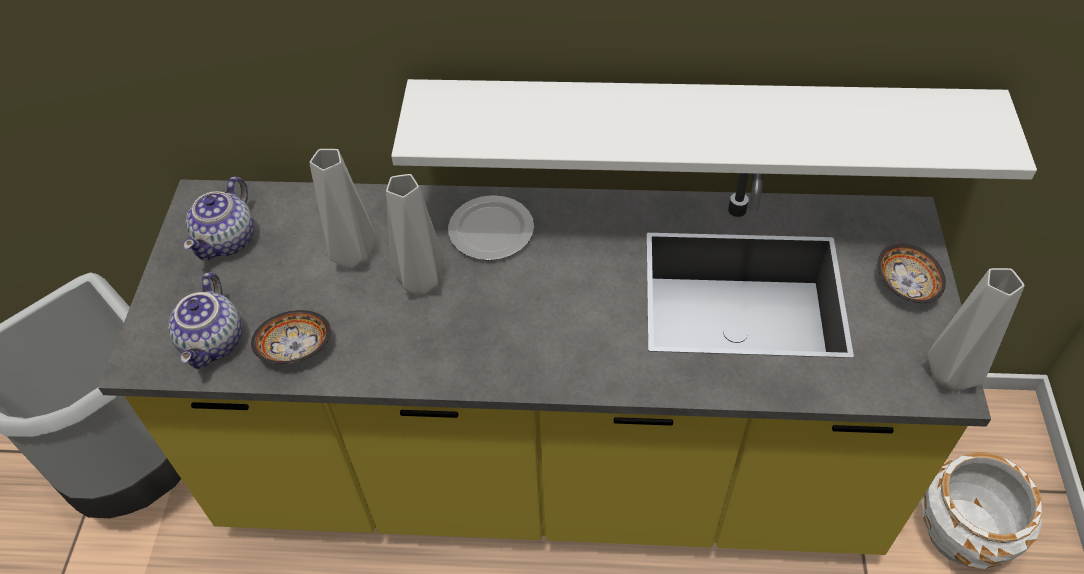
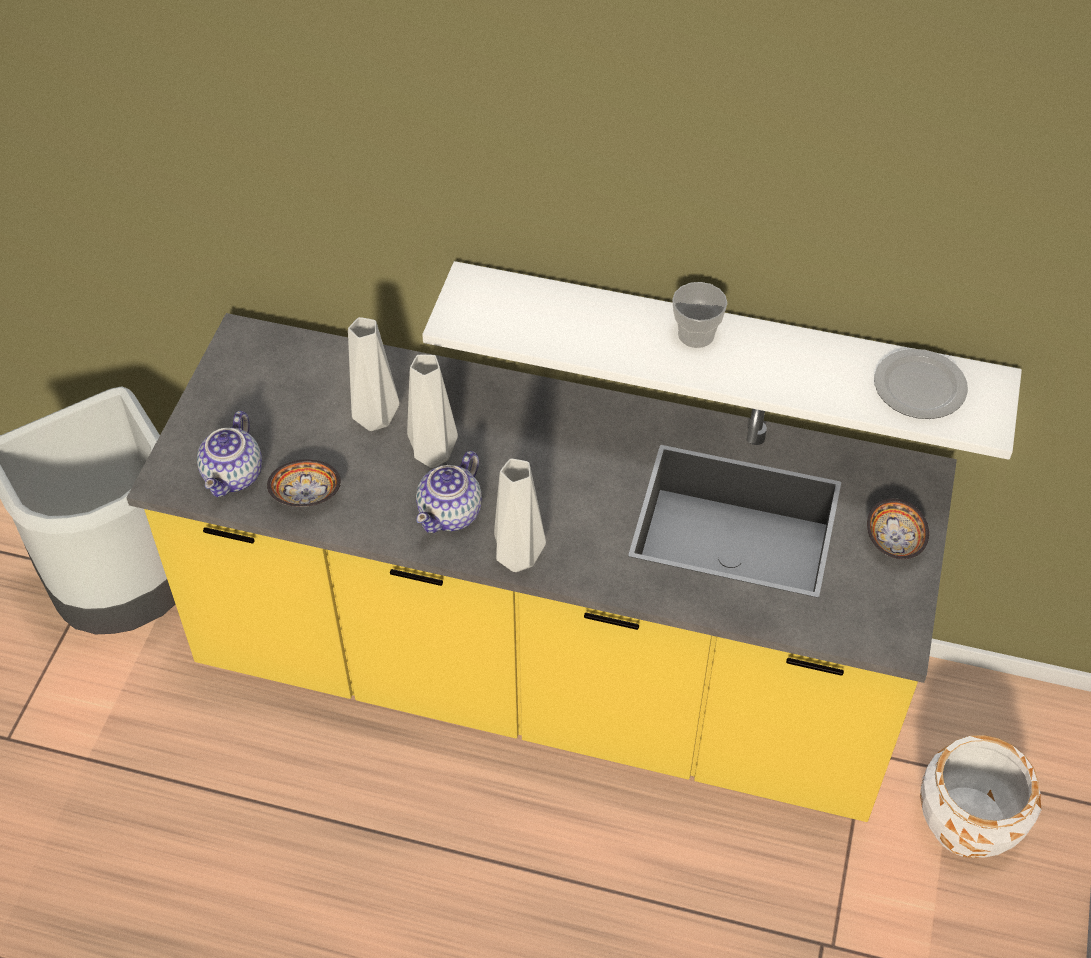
camera: 10 degrees right, 0 degrees up
teapot [183,176,254,260] -> teapot moved to [416,451,482,533]
plate [448,195,534,261] -> plate moved to [874,349,968,419]
grey vase [927,268,1025,392] -> grey vase moved to [494,459,546,572]
none -> cup [672,282,728,348]

